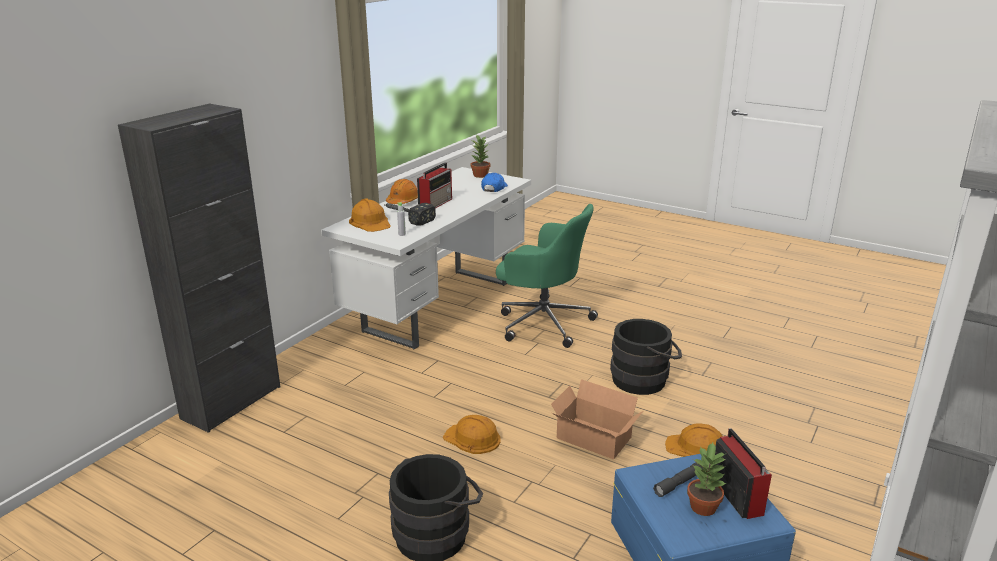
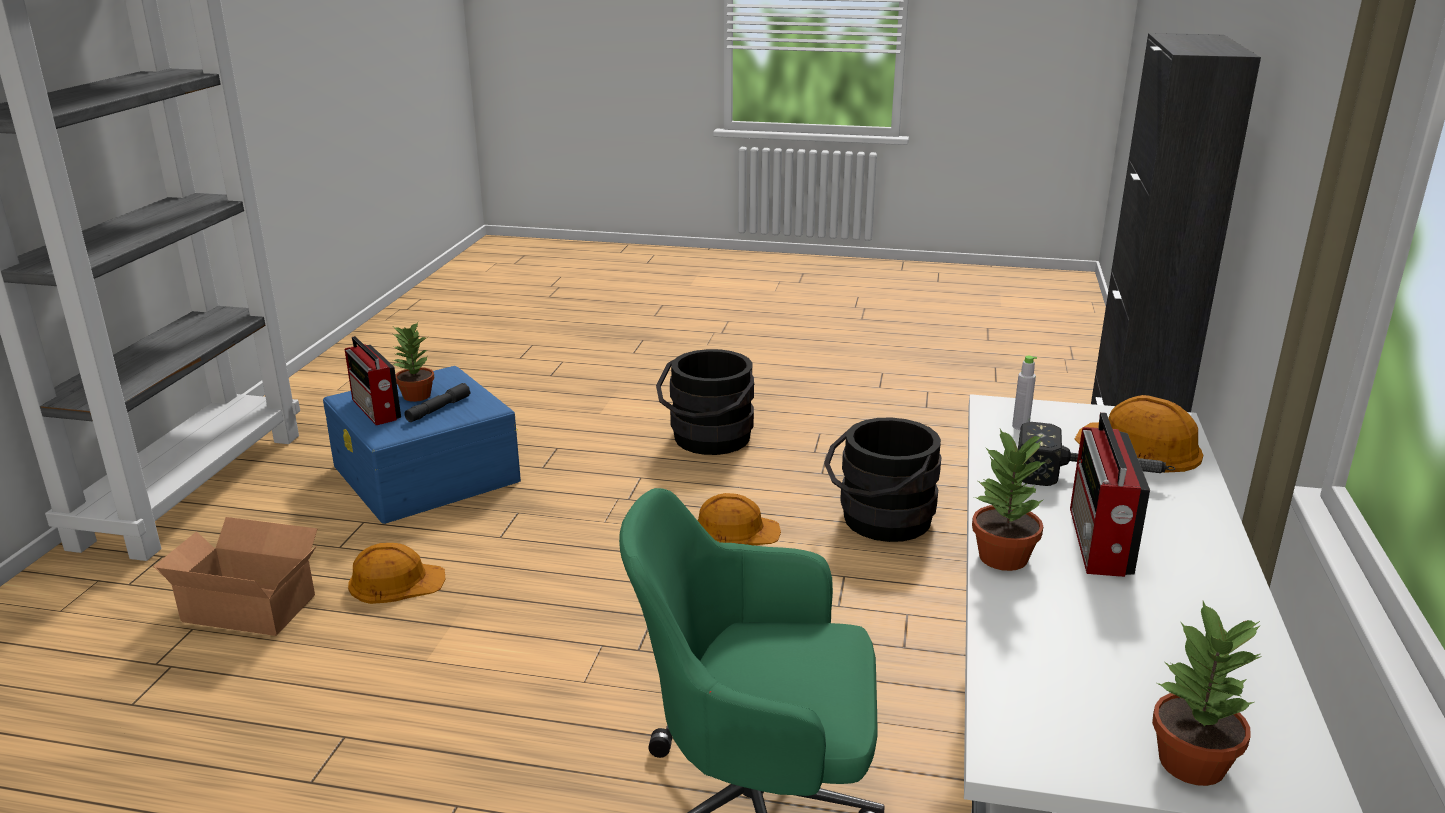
camera: 160 degrees right, 0 degrees up
orange hard hat [386,179,418,204] -> none
blue cap [481,173,508,192] -> none
cardboard box [551,379,643,459] -> cardboard box moved to [153,517,318,636]
black bucket [610,319,682,395] -> black bucket moved to [824,417,942,542]
none -> potted plant [972,429,1046,571]

